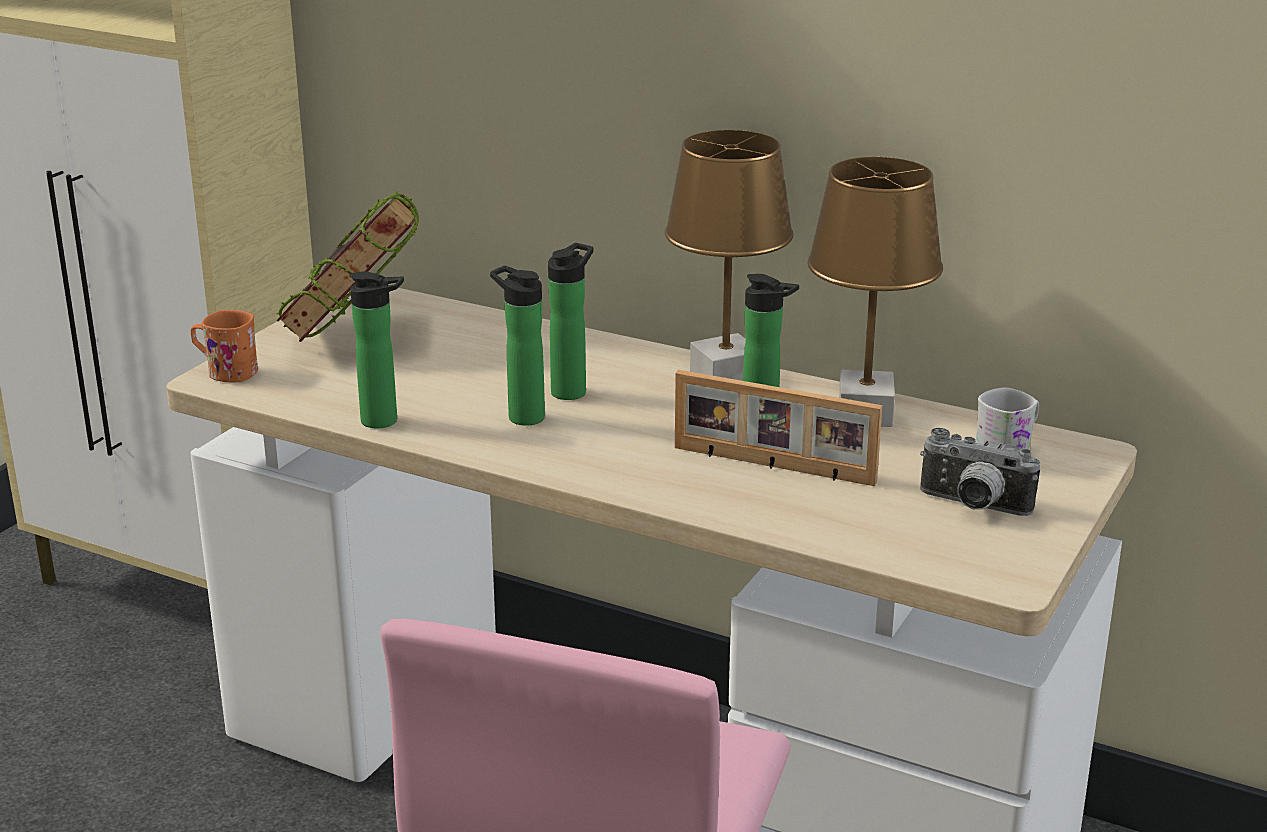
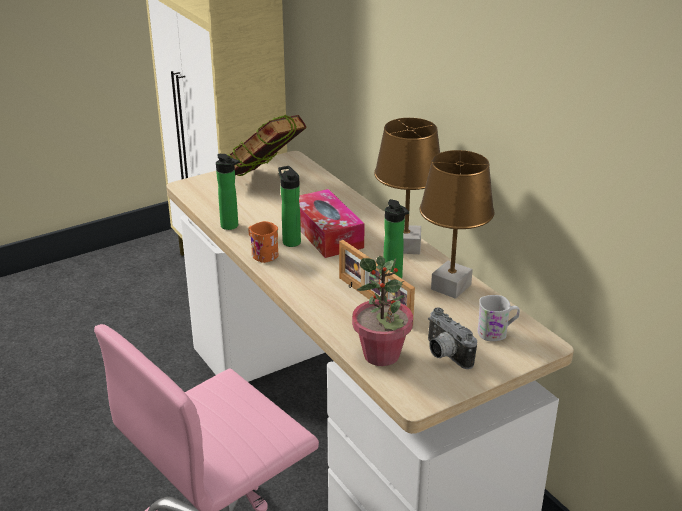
camera: 30 degrees right, 5 degrees up
orange mug [191,310,258,382] -> orange mug moved to [248,221,279,263]
bottle [548,243,593,400] -> tissue box [299,189,365,258]
none -> potted plant [352,256,413,366]

